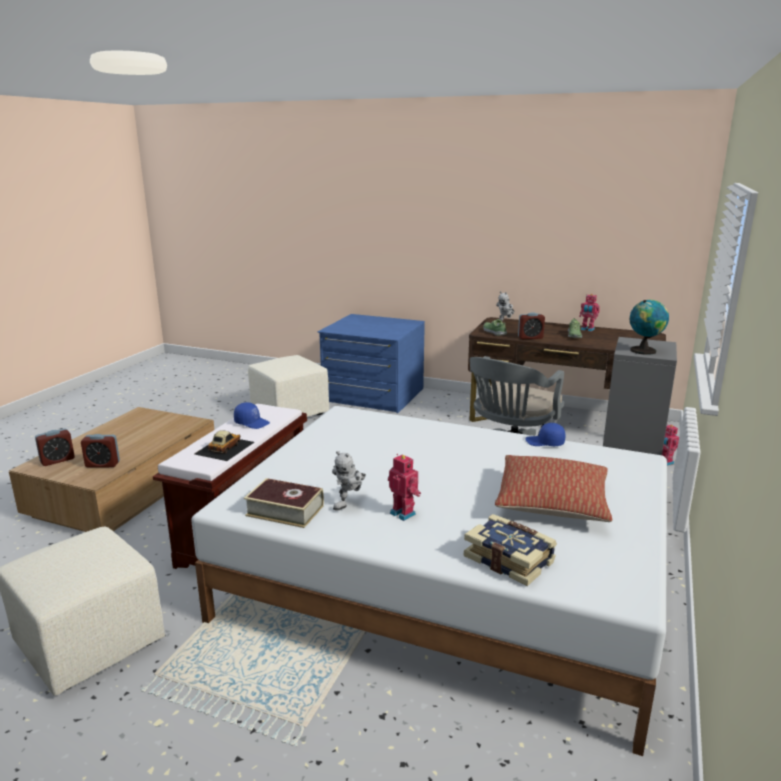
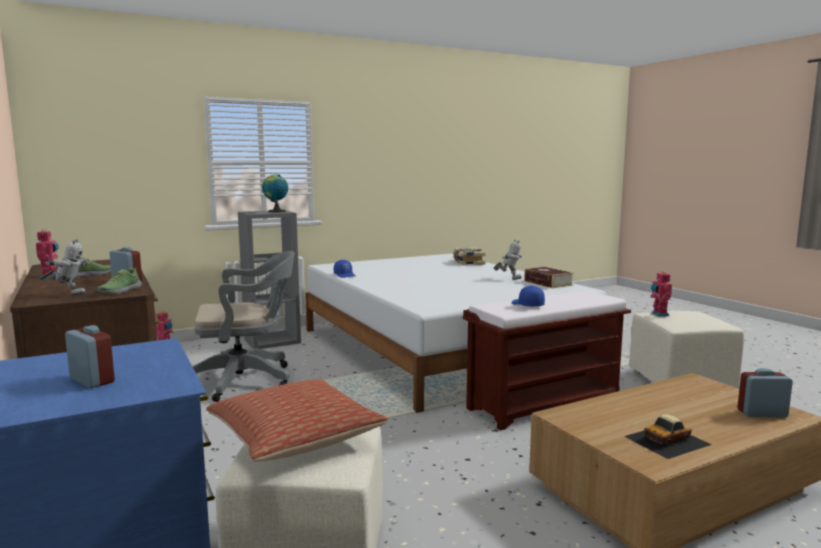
camera: 140 degrees left, 10 degrees down
alarm clock [81,434,120,468] -> alarm clock moved to [65,325,115,388]
toy car [194,430,254,461] -> toy car moved to [624,414,712,459]
toy robot [388,454,421,521] -> toy robot moved to [650,271,672,317]
pillow [495,455,612,522] -> pillow moved to [206,379,388,462]

